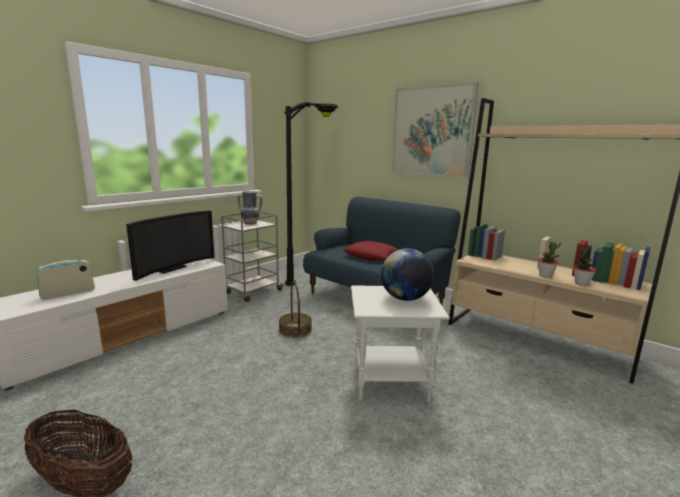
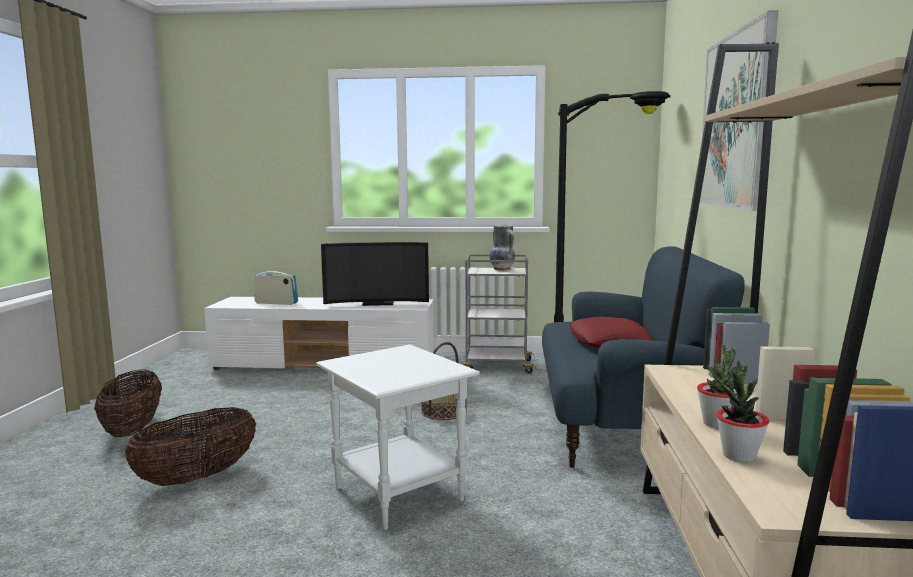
camera: 55 degrees right, 5 degrees down
globe [381,248,434,301] -> none
none -> basket [125,407,256,486]

